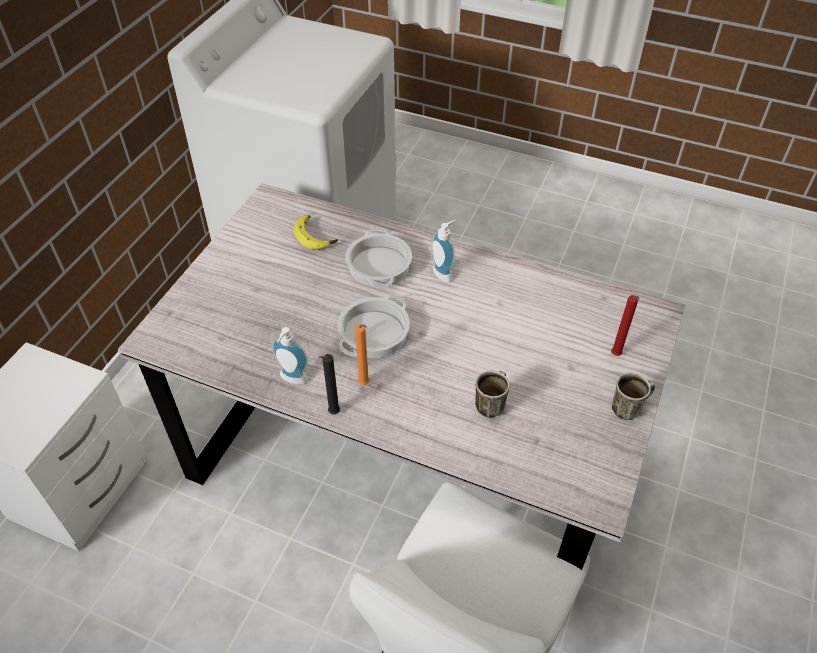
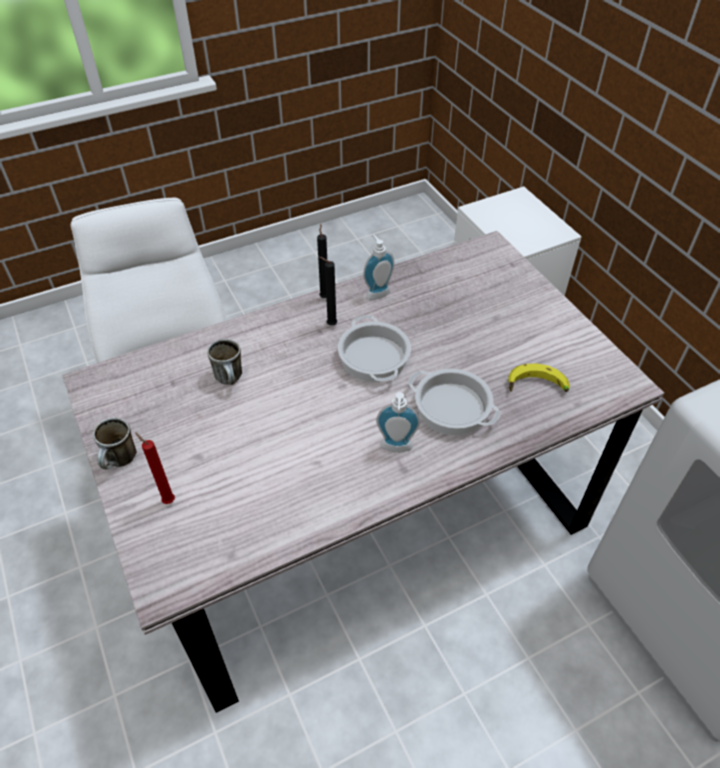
camera: 130 degrees right, 0 degrees up
orange candle [355,324,370,385] -> black candle [319,257,337,325]

